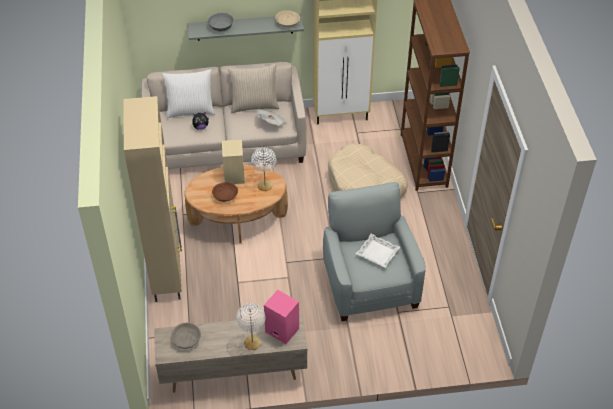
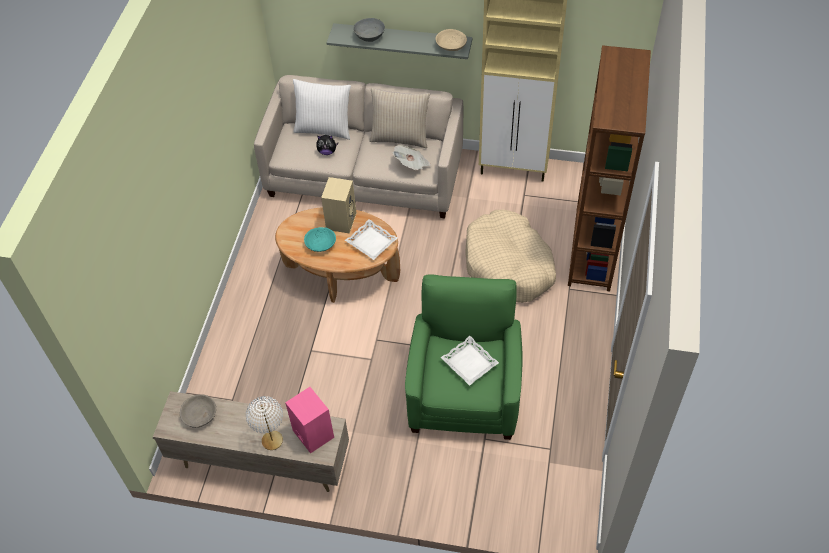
camera: 20 degrees right, 5 degrees up
beige cabinet [124,96,182,302] -> none
brown bowl [212,182,238,202] -> turquoise bowl [304,227,336,252]
white table lamp [251,147,276,191] -> white tray [345,219,397,260]
grey armchair [323,182,426,321] -> green armchair [405,274,523,440]

